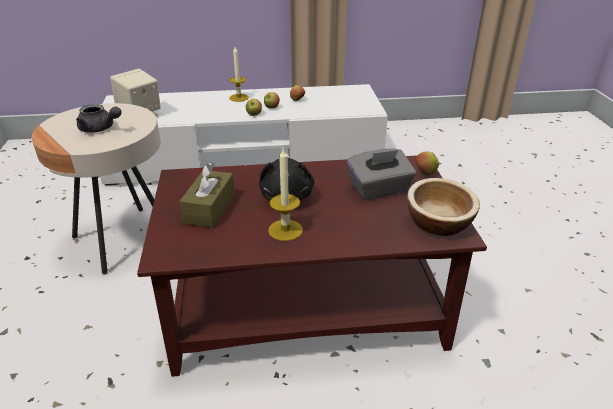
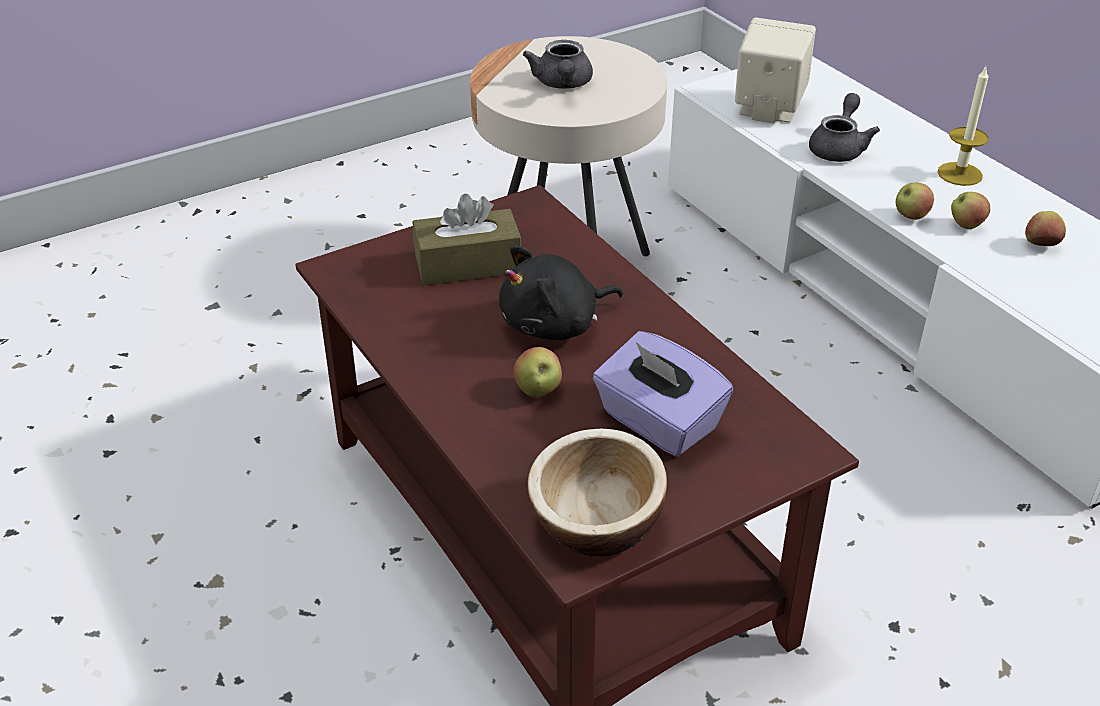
camera: 65 degrees right, 5 degrees up
candle [268,148,303,241] -> none
grey tissue box [347,148,416,200] -> purple tissue box [593,331,733,457]
apple [415,151,439,175] -> apple moved to [513,347,562,398]
none -> grey teapot [809,93,880,162]

